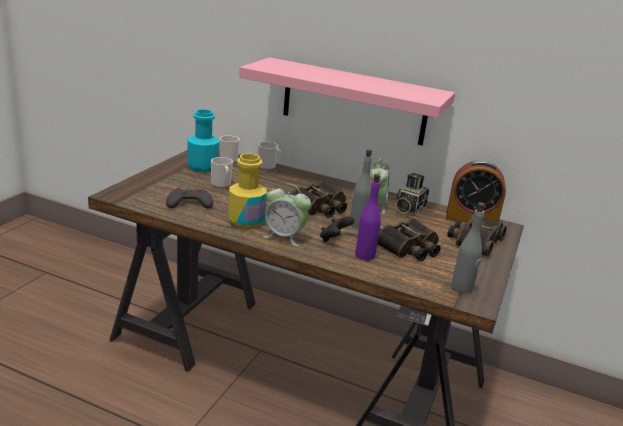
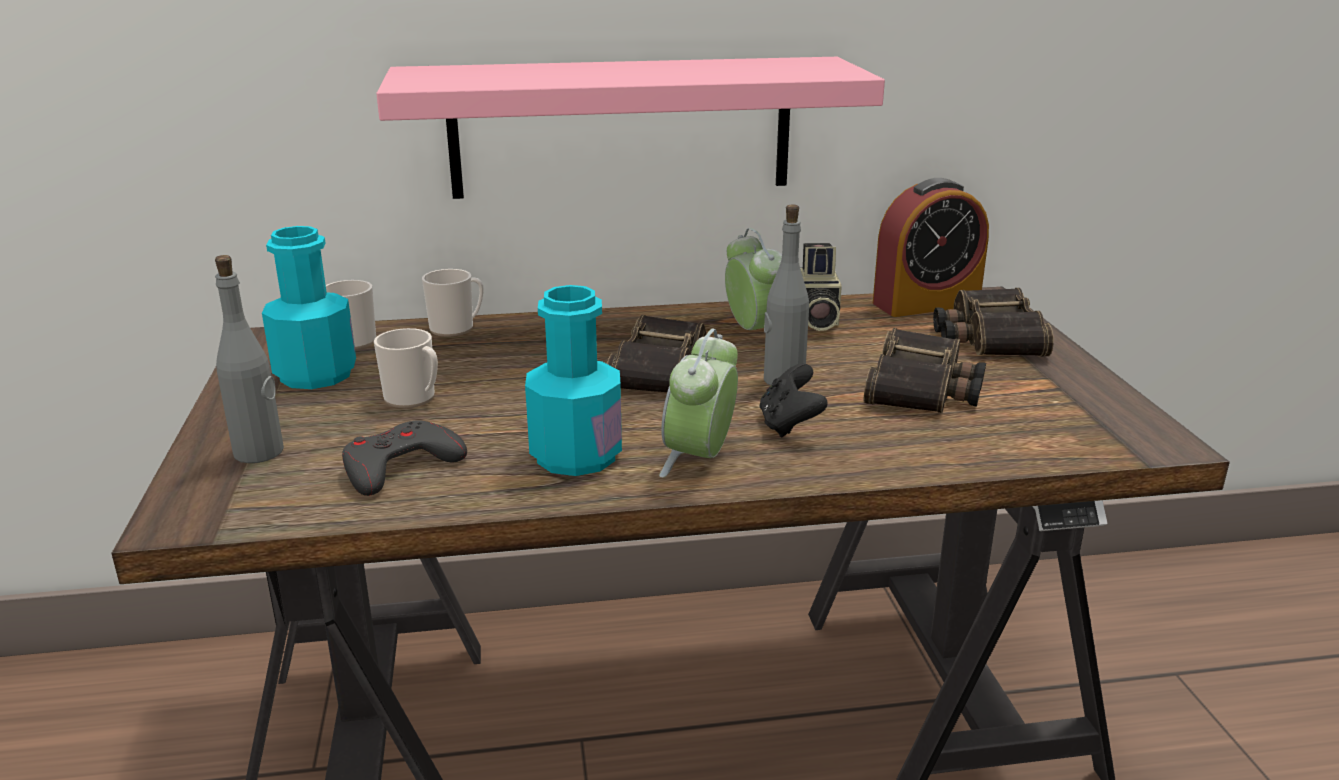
camera: 30 degrees left, 0 degrees up
yellow bottle [228,153,267,228] -> turquoise bottle [525,285,622,476]
alarm clock [263,183,311,247] -> alarm clock turned 120 degrees clockwise [659,328,738,478]
purple bottle [355,174,381,260] -> none
grey bottle [451,202,485,294] -> grey bottle moved to [215,255,284,463]

